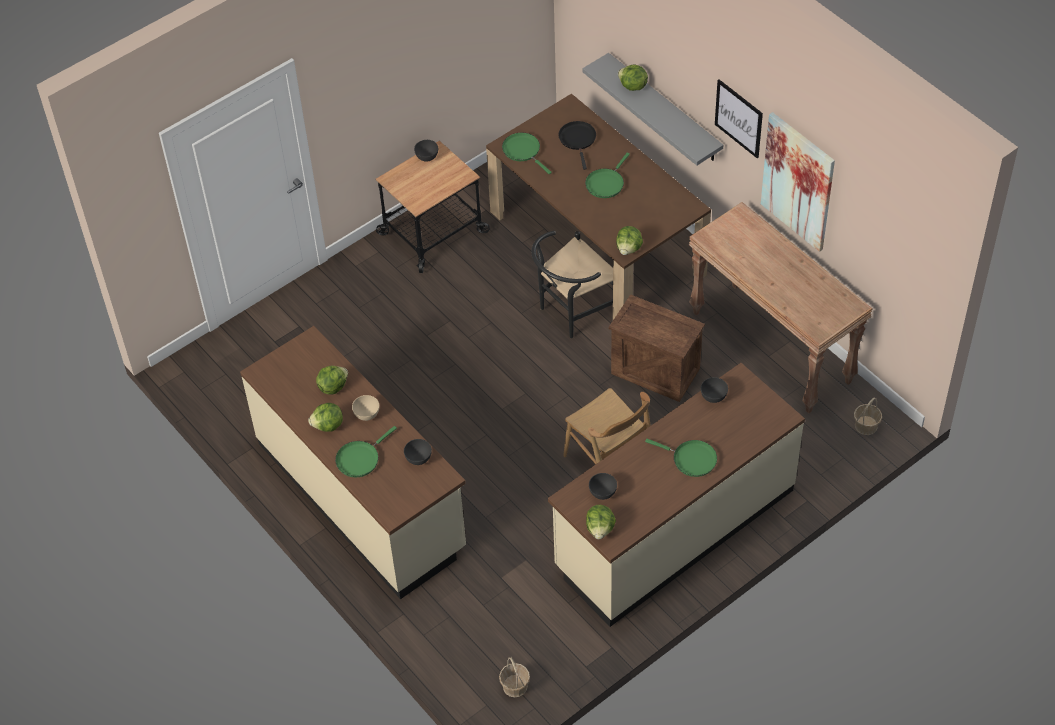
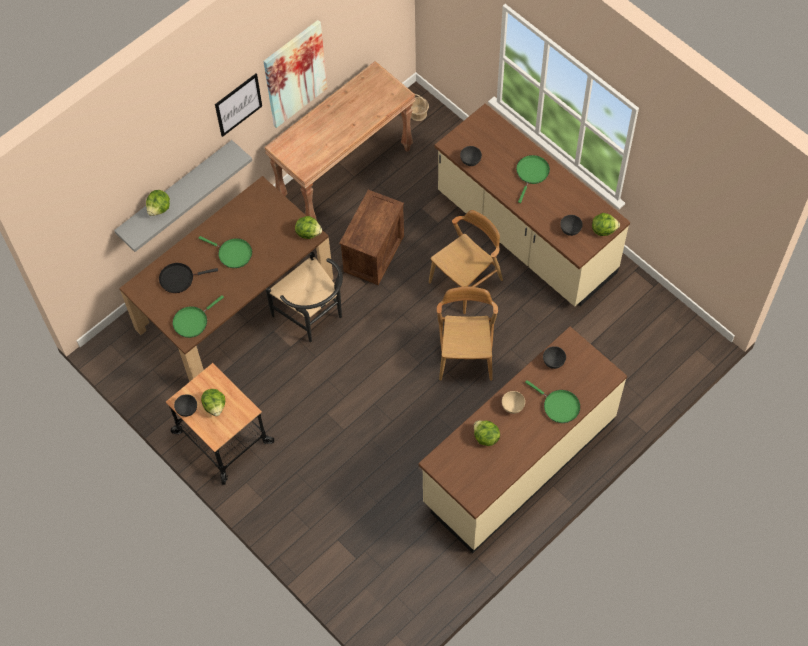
camera: 95 degrees left, 10 degrees up
lettuce [308,403,343,432] -> lettuce moved to [201,389,225,416]
basket [499,657,530,697] -> none
none -> brown chair [437,286,498,381]

